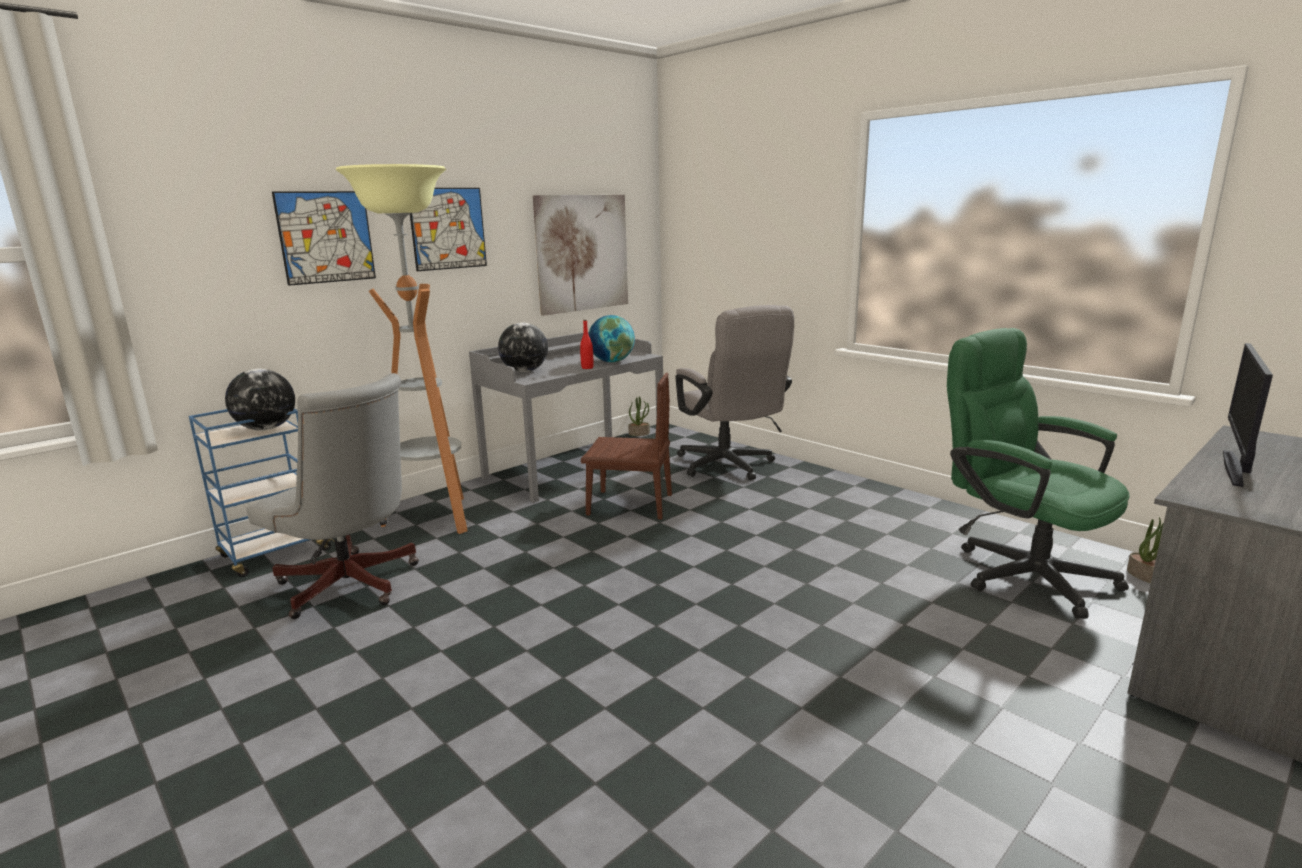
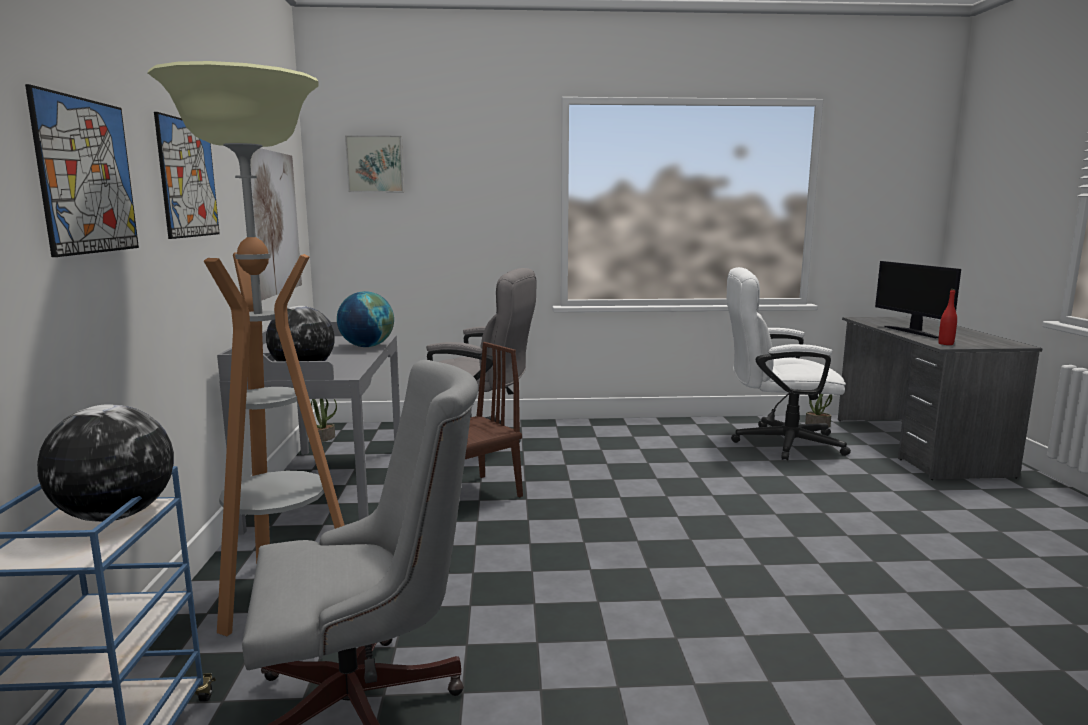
camera: 50 degrees left, 5 degrees down
red bottle [580,320,594,369] -> red bottle moved to [938,289,957,345]
green office chair [947,328,1130,619] -> white office chair [727,267,851,460]
none -> picture [345,135,404,192]

